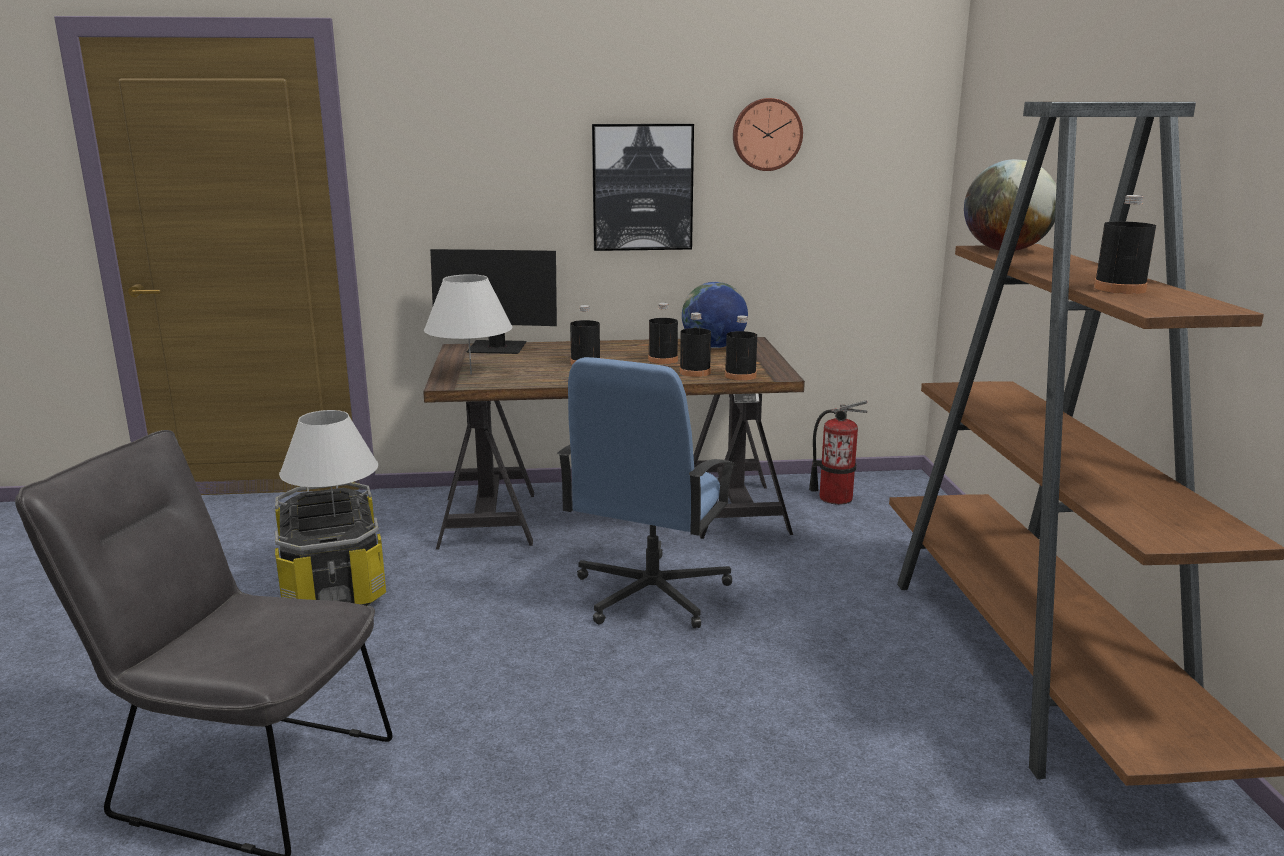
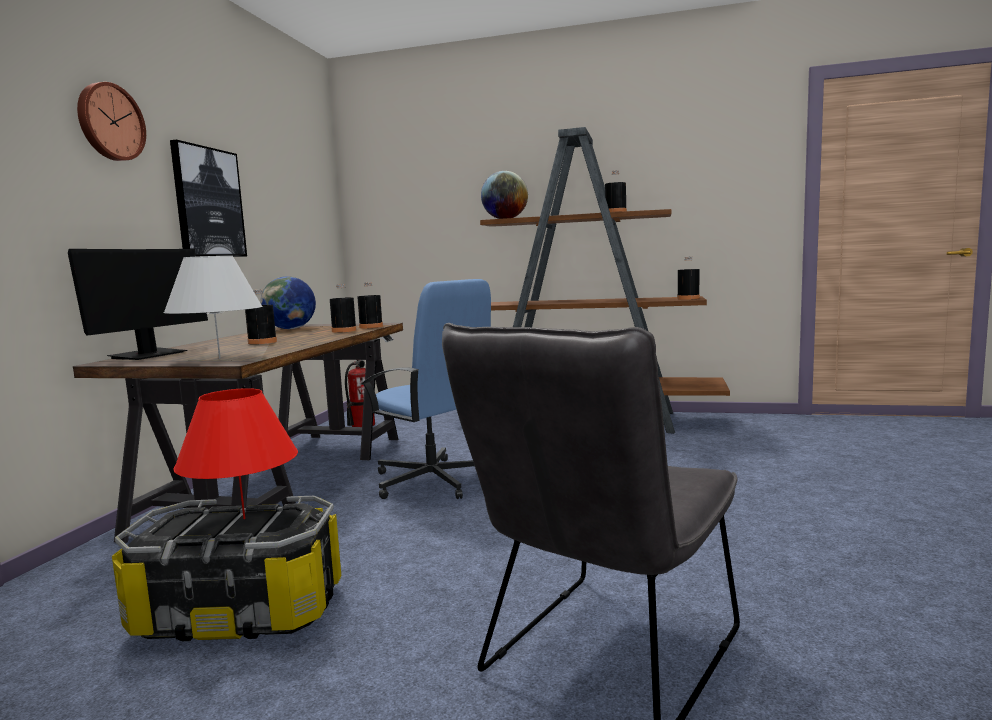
camera: 70 degrees left, 10 degrees down
white table lamp [279,410,378,517] -> red table lamp [173,388,298,519]
black bottle [648,303,678,364] -> black bottle moved to [677,257,700,300]
wall clock [733,98,803,171] -> wall clock moved to [77,82,146,161]

